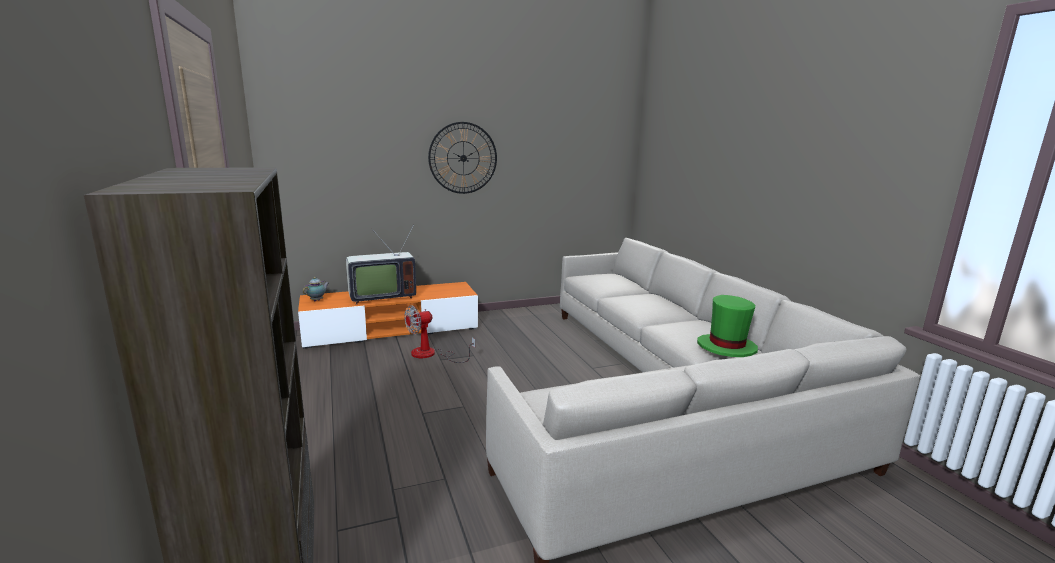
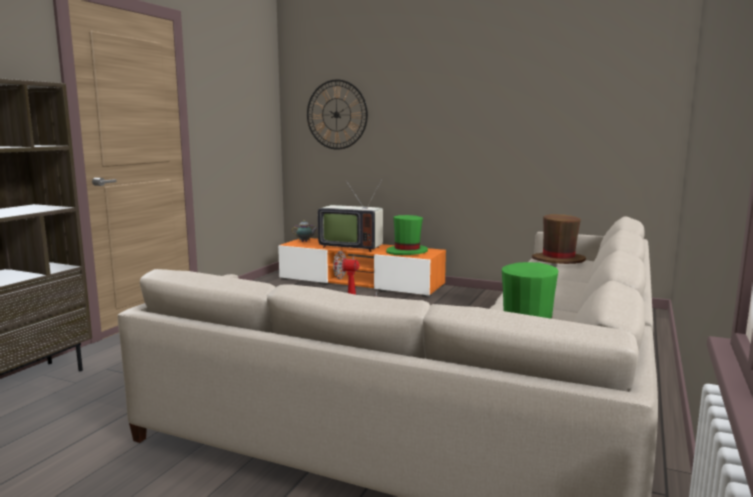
camera: 45 degrees right, 5 degrees down
wall clock [428,122,497,194] -> wall clock moved to [307,79,368,150]
none -> green hat [386,215,428,255]
none -> brown hat [532,214,586,264]

